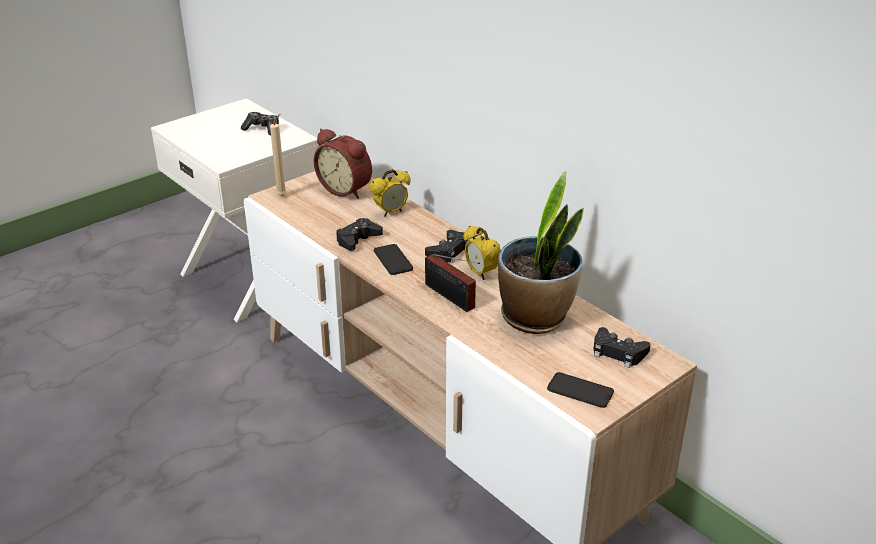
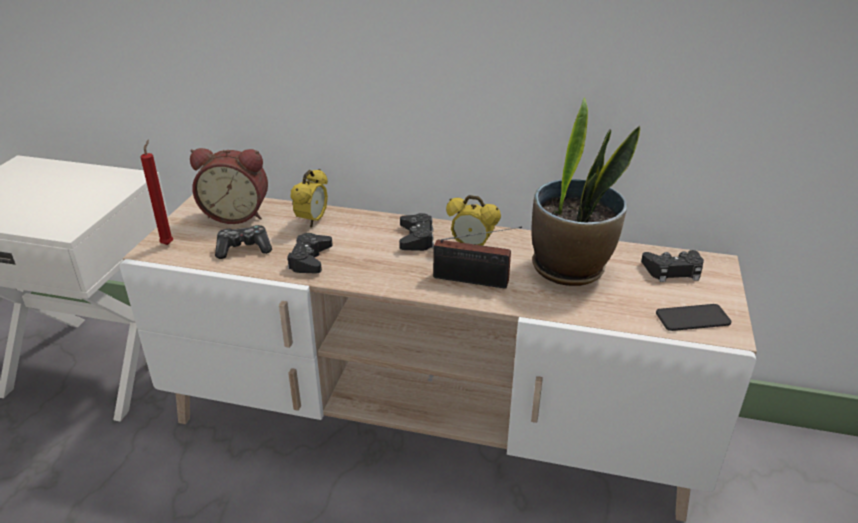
camera: 35 degrees left, 0 degrees up
game controller [241,112,279,135] -> game controller moved to [215,225,272,259]
beige candle [270,114,287,196] -> red candle [141,140,173,245]
phone [374,244,413,275] -> none

